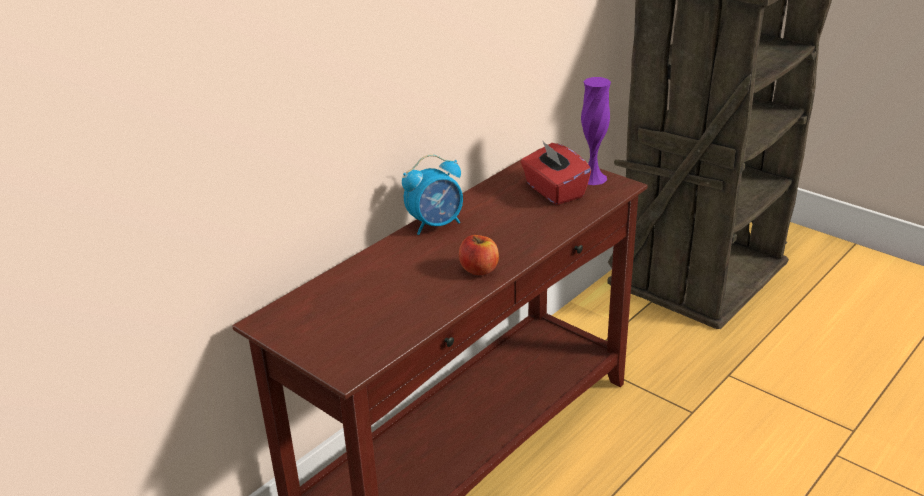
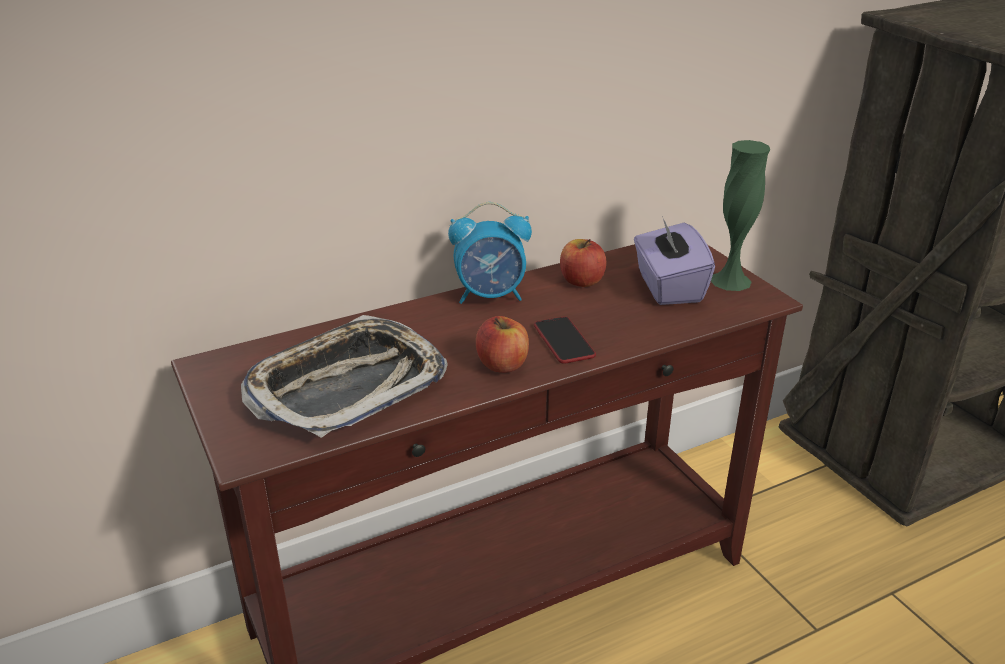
camera: 20 degrees right, 0 degrees up
red tissue box [521,140,591,205] -> purple tissue box [634,216,715,305]
purple vase [581,77,611,185] -> green vase [711,140,770,291]
none -> tray [241,315,448,438]
none -> phone [534,316,596,364]
none -> apple [560,239,606,287]

